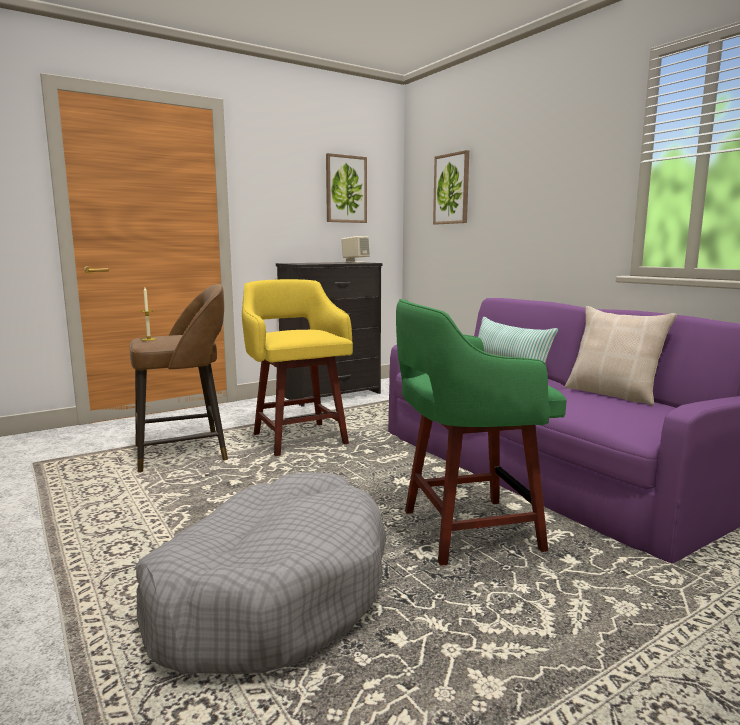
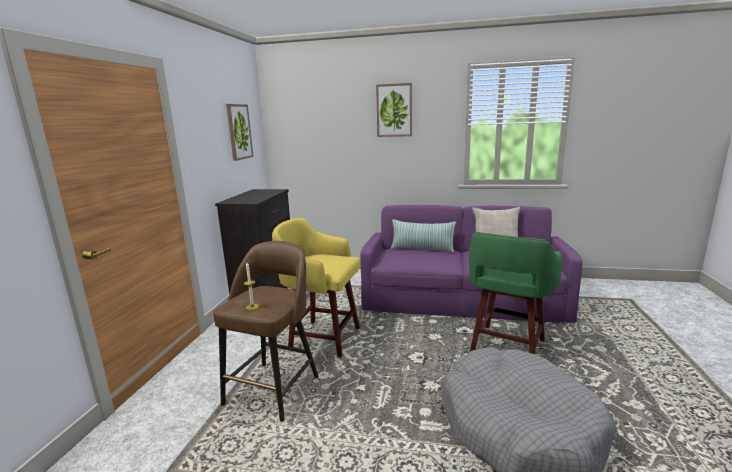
camera: 45 degrees left, 5 degrees up
beige speaker [341,236,370,263] -> none
picture [433,150,469,224] -> picture moved to [376,83,412,137]

